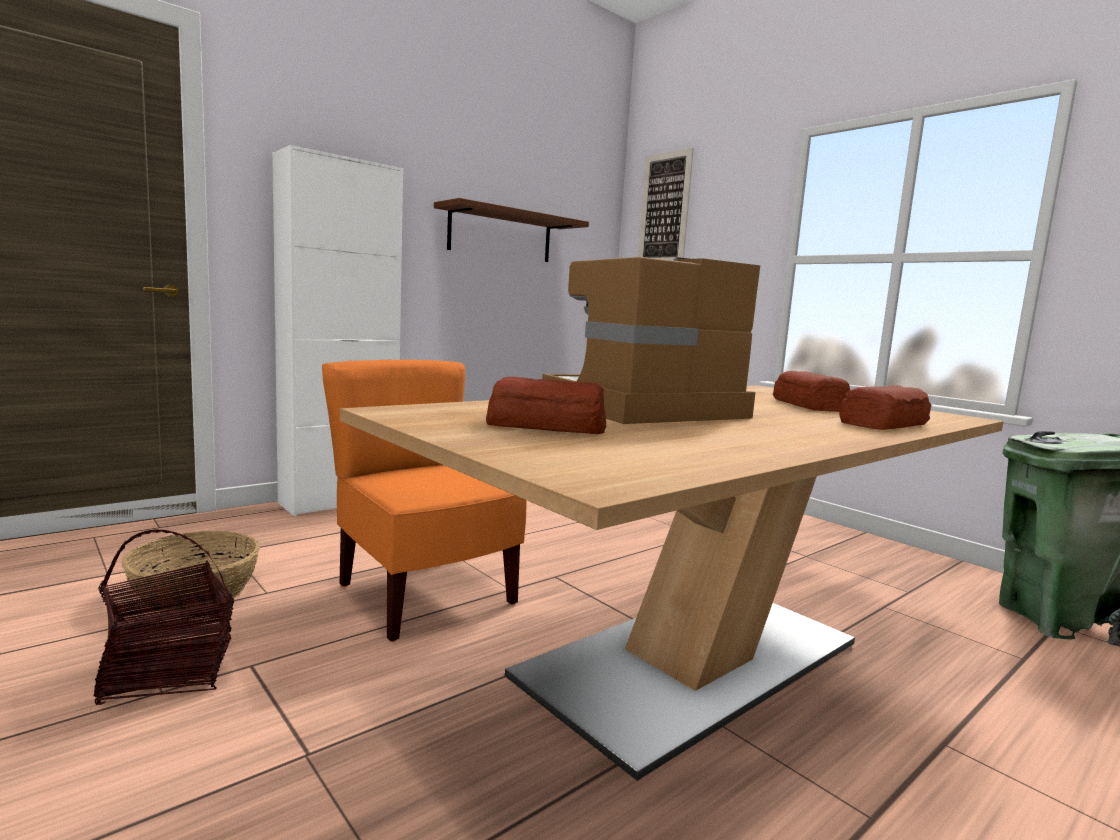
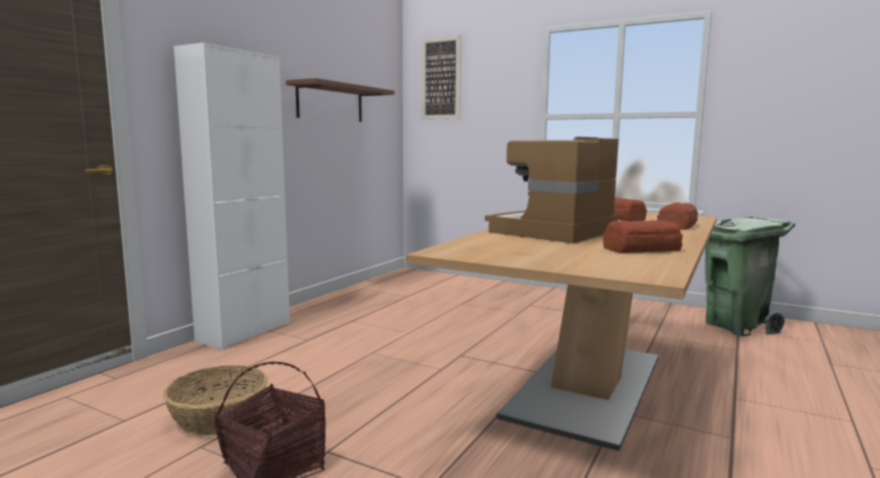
camera: 20 degrees left, 0 degrees up
orange chair [322,360,527,642] -> none
bread [486,377,606,434] -> bread moved to [603,220,683,253]

